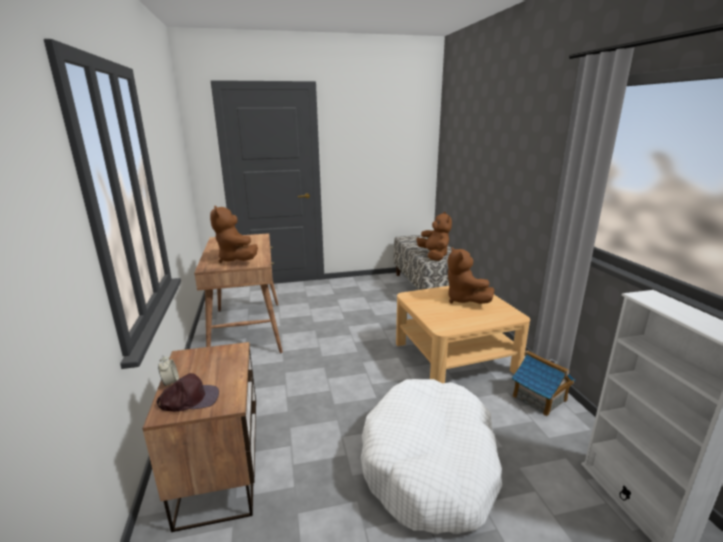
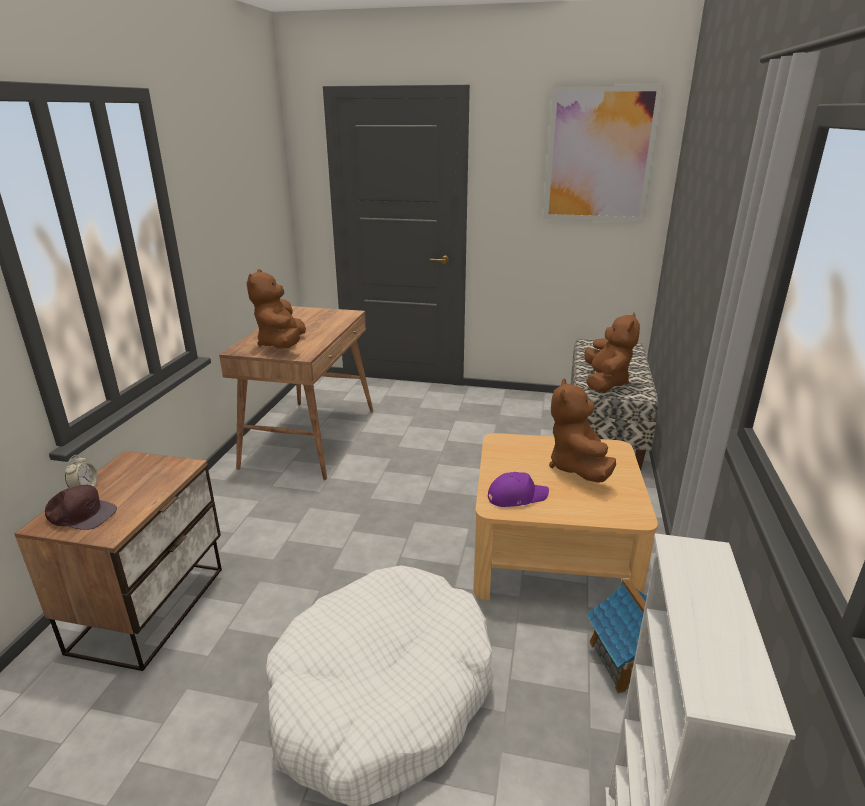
camera: 25 degrees right, 5 degrees up
none -> purple cap [488,472,549,507]
none -> picture [543,84,664,223]

